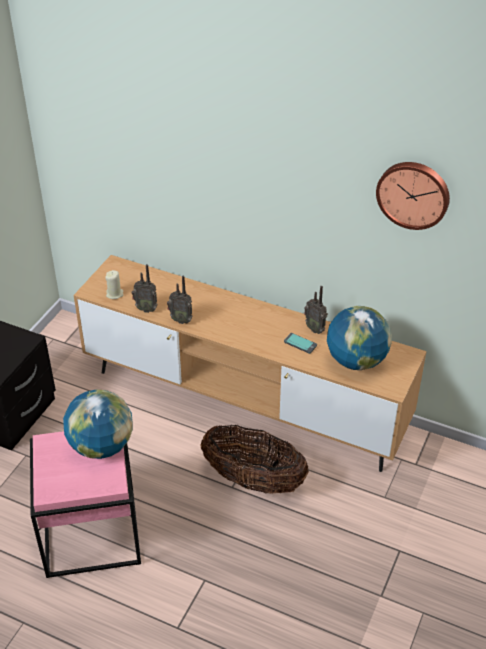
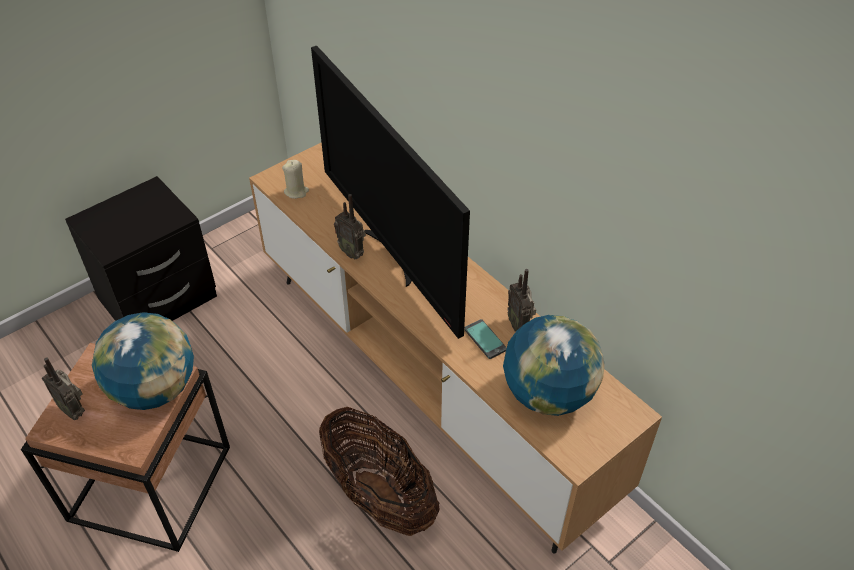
camera: 25 degrees right, 5 degrees up
pink side table [30,431,141,578] -> brown side table [21,343,230,552]
radio [132,264,158,313] -> radio moved to [42,357,85,420]
wall clock [376,162,450,230] -> none
none -> television [311,46,470,339]

